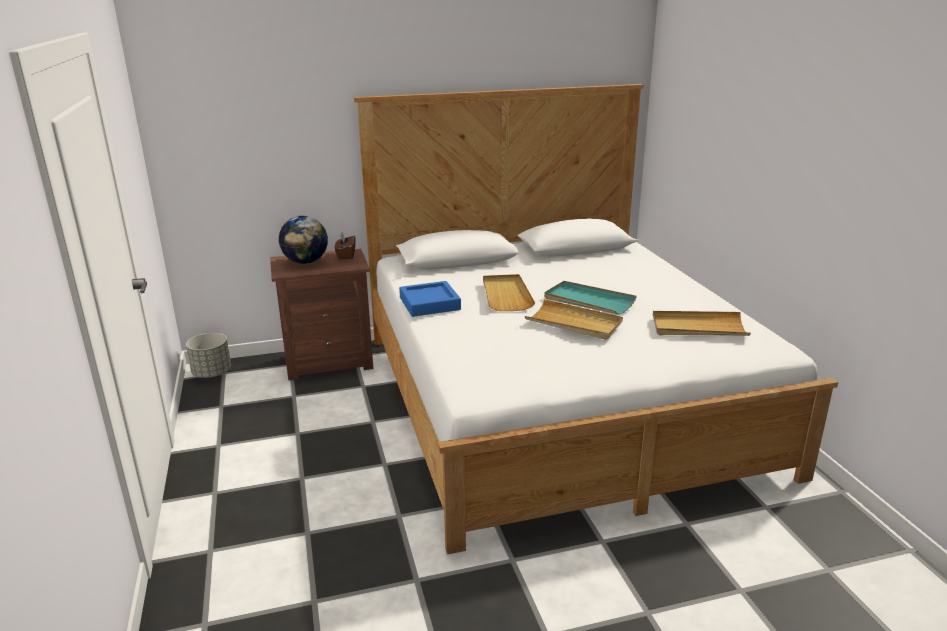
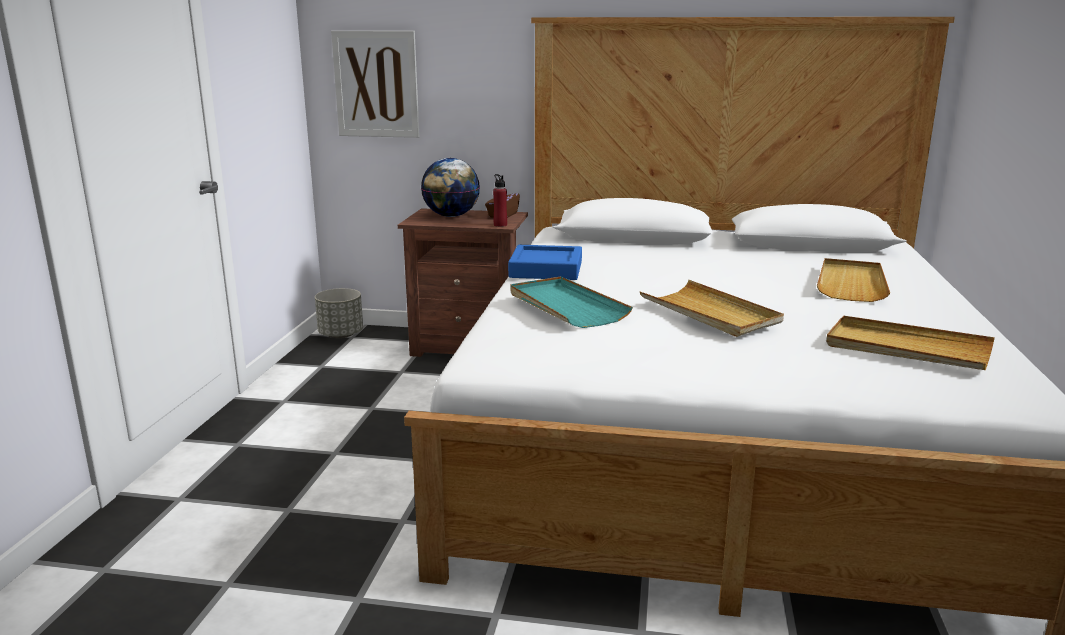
camera: 25 degrees right, 5 degrees down
beige tray [483,274,535,311] -> beige tray moved to [817,258,890,302]
turquoise tray [544,281,637,315] -> turquoise tray moved to [510,277,633,328]
none -> picture [331,31,419,138]
none -> red bottle [493,174,507,227]

